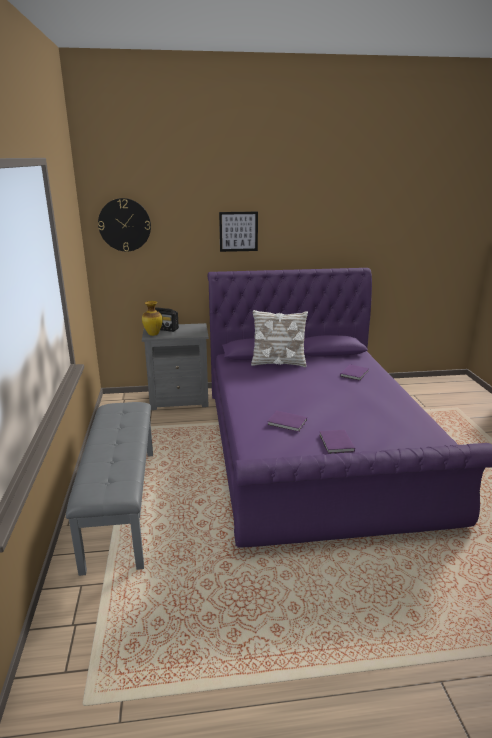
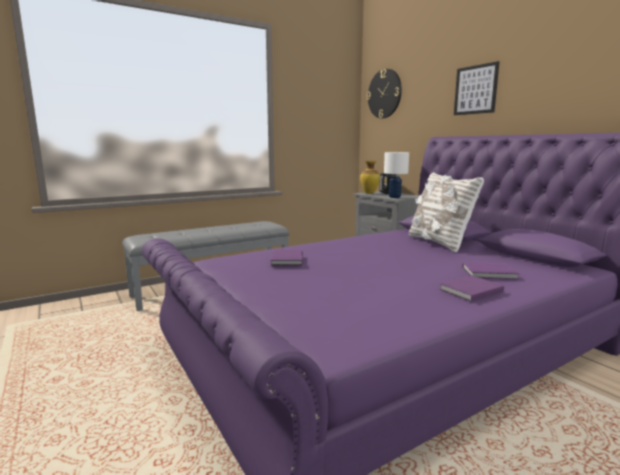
camera: 65 degrees right, 10 degrees down
purple book [319,430,355,454] -> purple book moved to [440,276,504,302]
none -> white table lamp [384,152,409,198]

